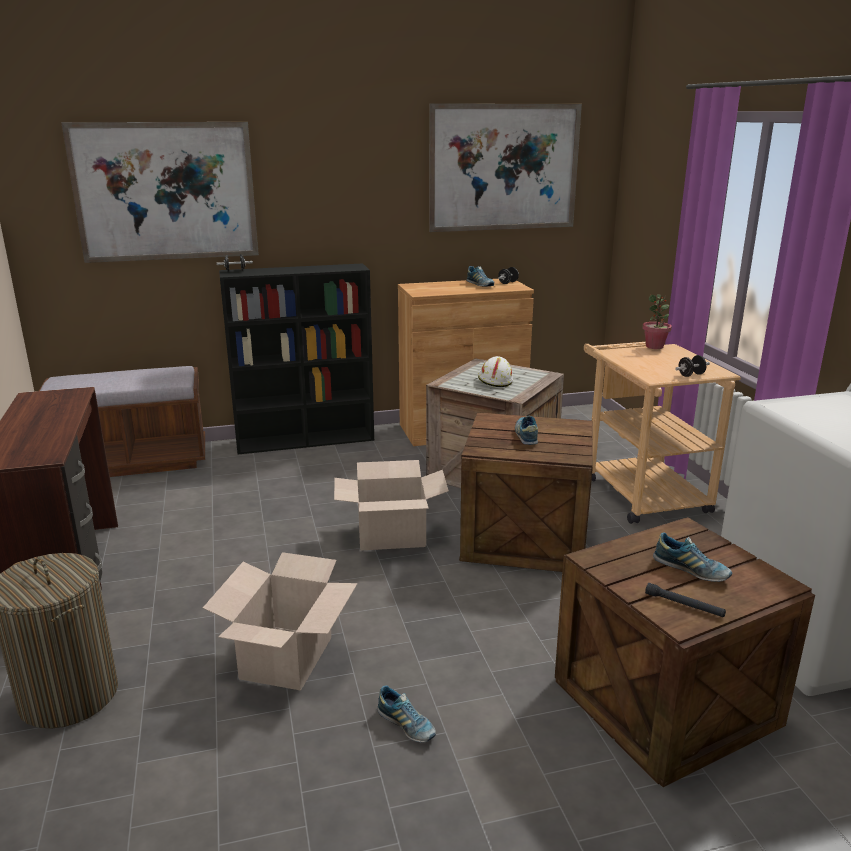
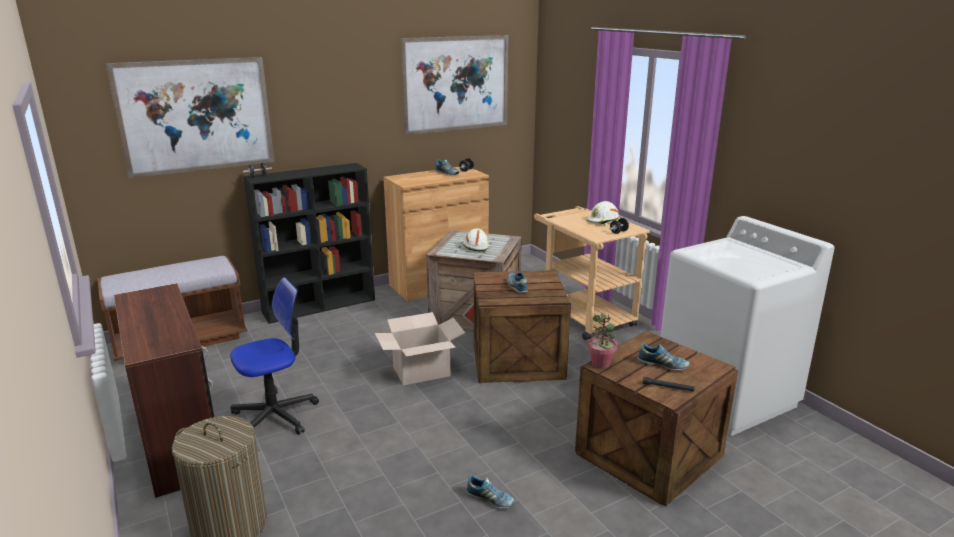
camera: 15 degrees left, 0 degrees up
cardboard box [203,552,357,691] -> none
potted plant [642,294,672,349] -> potted plant moved to [587,313,617,369]
none -> office chair [230,277,319,435]
none -> white hard hat [586,201,619,225]

